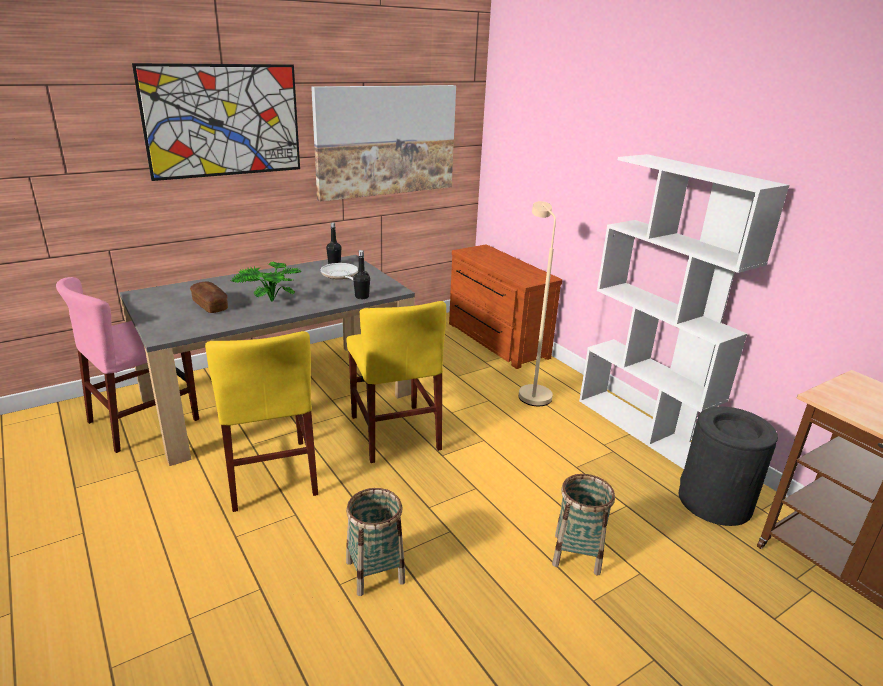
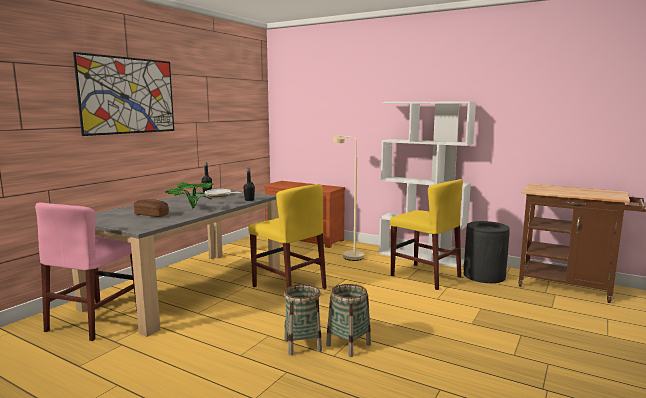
camera: 25 degrees left, 15 degrees down
yellow chair [205,331,318,512] -> yellow chair moved to [390,179,463,290]
picture [311,85,456,202] -> none
basket [552,474,615,576] -> basket moved to [284,284,322,355]

